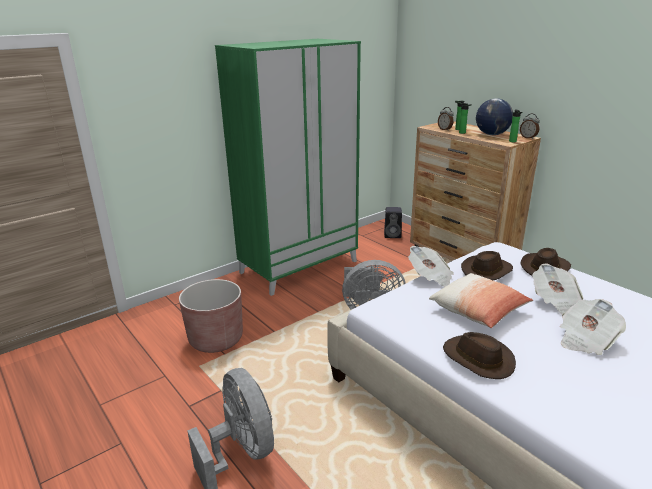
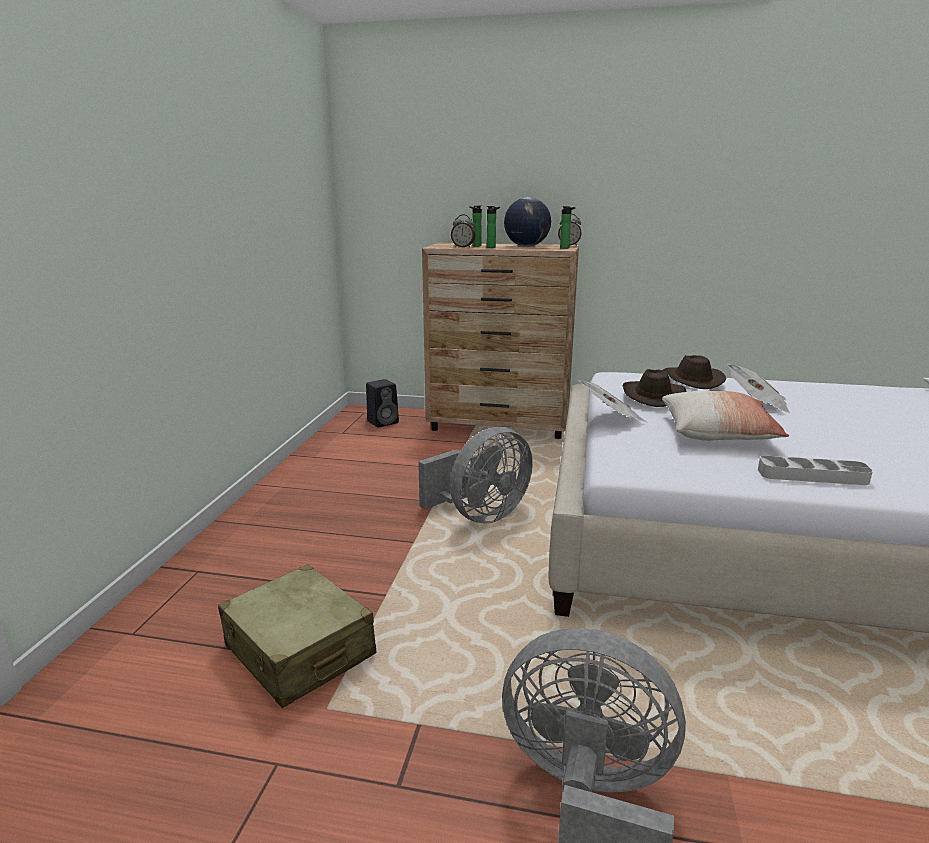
camera: 40 degrees left, 5 degrees down
brown planter [179,279,243,353] -> beige suitcase [218,564,376,708]
green wardrobe [215,39,361,296] -> none
brown hat [443,332,516,379] -> grey tray [758,455,873,485]
newspaper [560,299,626,355] -> none

